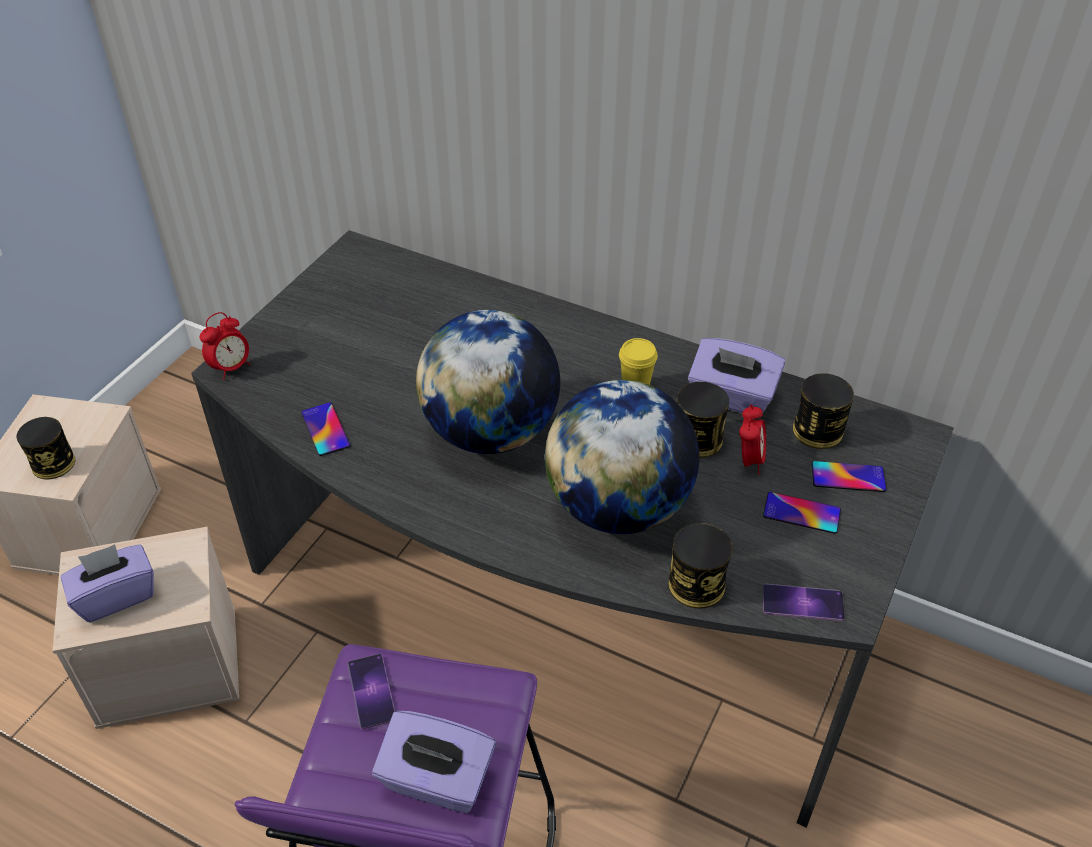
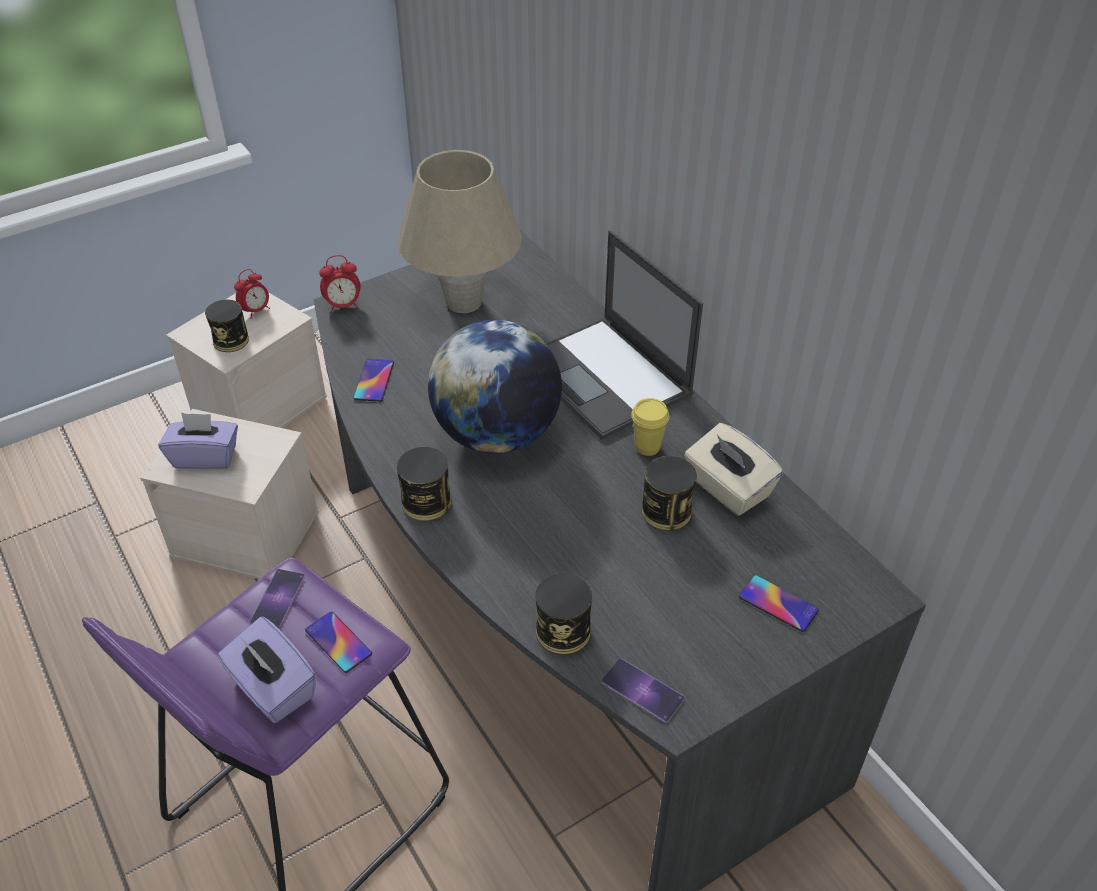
camera: 30 degrees right, 0 degrees up
globe [545,380,699,534] -> none
purple tissue box [688,338,785,413] -> beige tissue box [684,423,783,516]
alarm clock [739,404,766,474] -> alarm clock moved to [234,269,270,319]
phone [763,492,841,534] -> phone moved to [305,612,372,673]
can [792,373,854,449] -> can moved to [397,447,451,521]
none -> beige table lamp [397,150,522,313]
none -> laptop [546,230,703,440]

